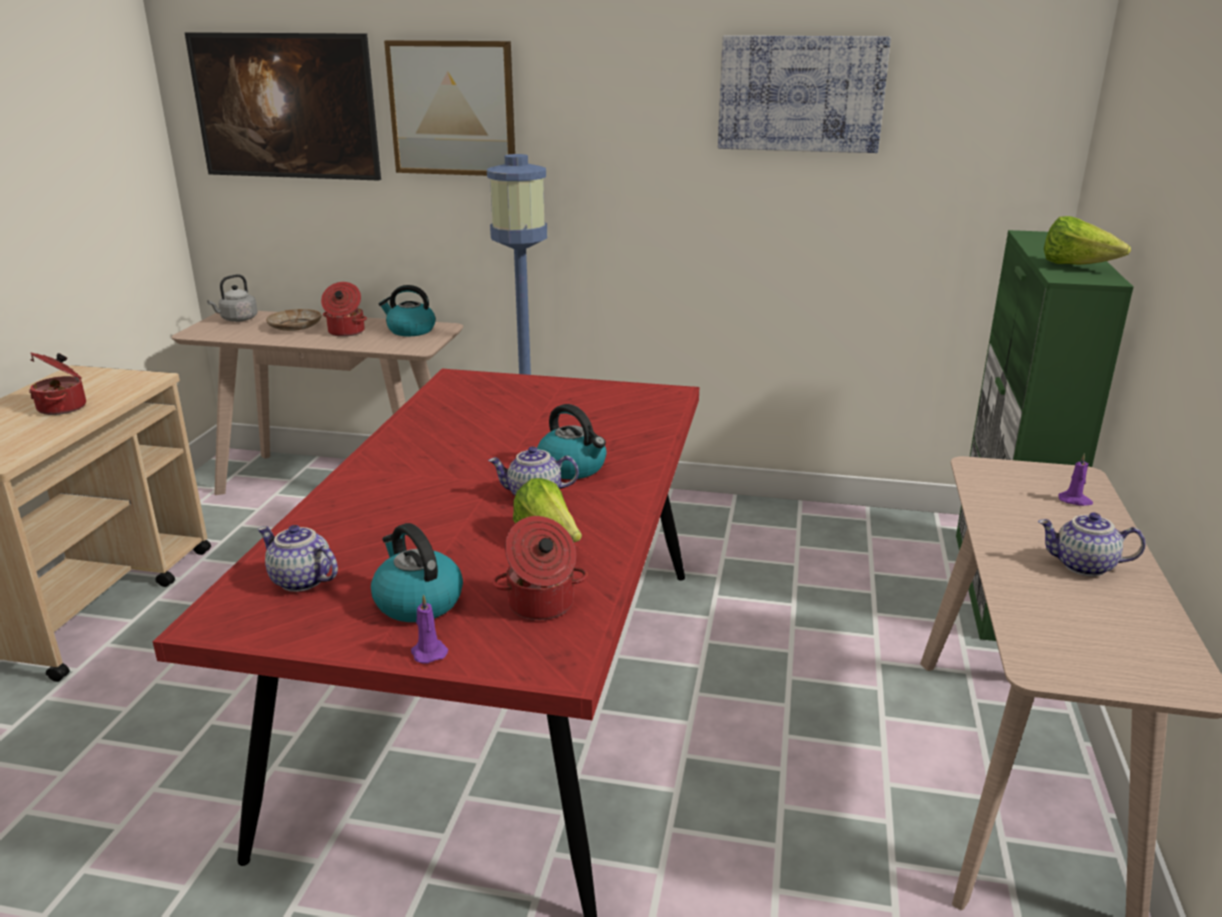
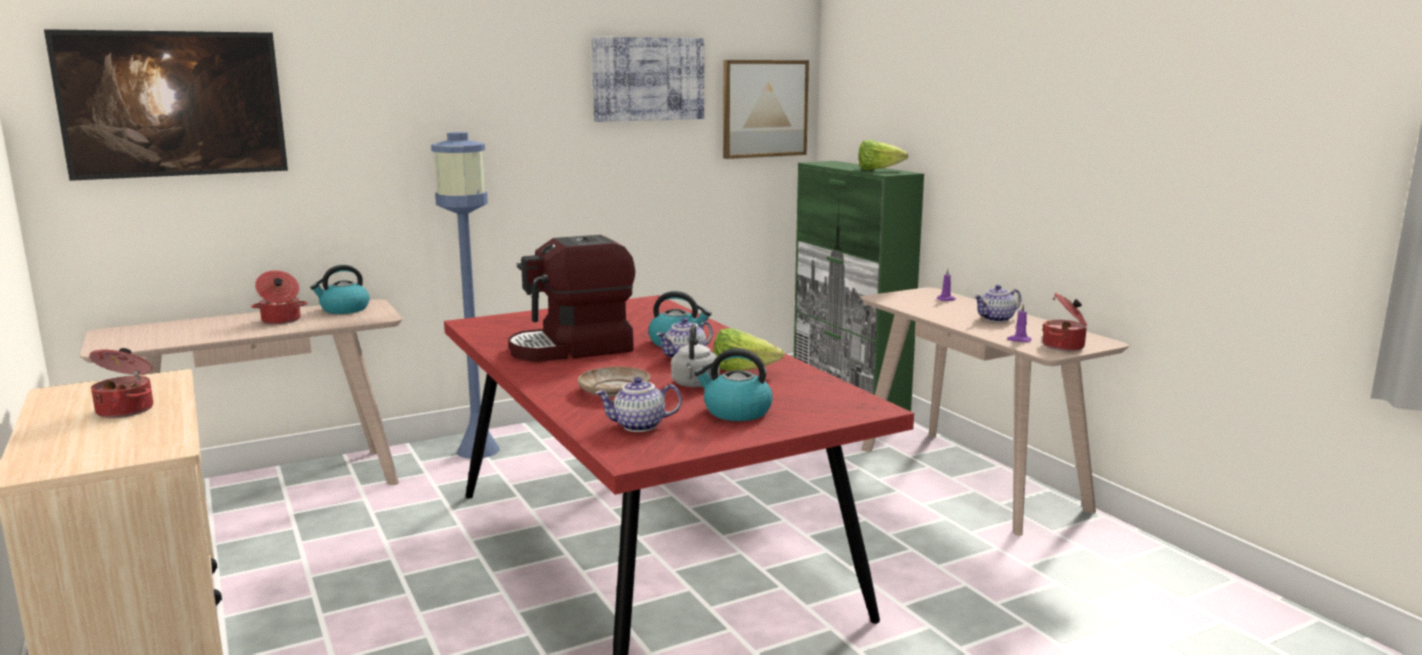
camera: 40 degrees left, 10 degrees down
grey kettle [207,274,258,322] -> grey kettle moved to [671,324,719,387]
beige plate [266,309,321,331] -> beige plate moved to [578,366,650,397]
picture [384,40,515,176] -> picture moved to [723,60,809,159]
purple candle [411,594,448,664] -> purple candle moved to [1007,304,1032,342]
cooking pot [492,516,588,620] -> cooking pot moved to [1042,292,1087,351]
none -> coffee machine [508,235,635,362]

